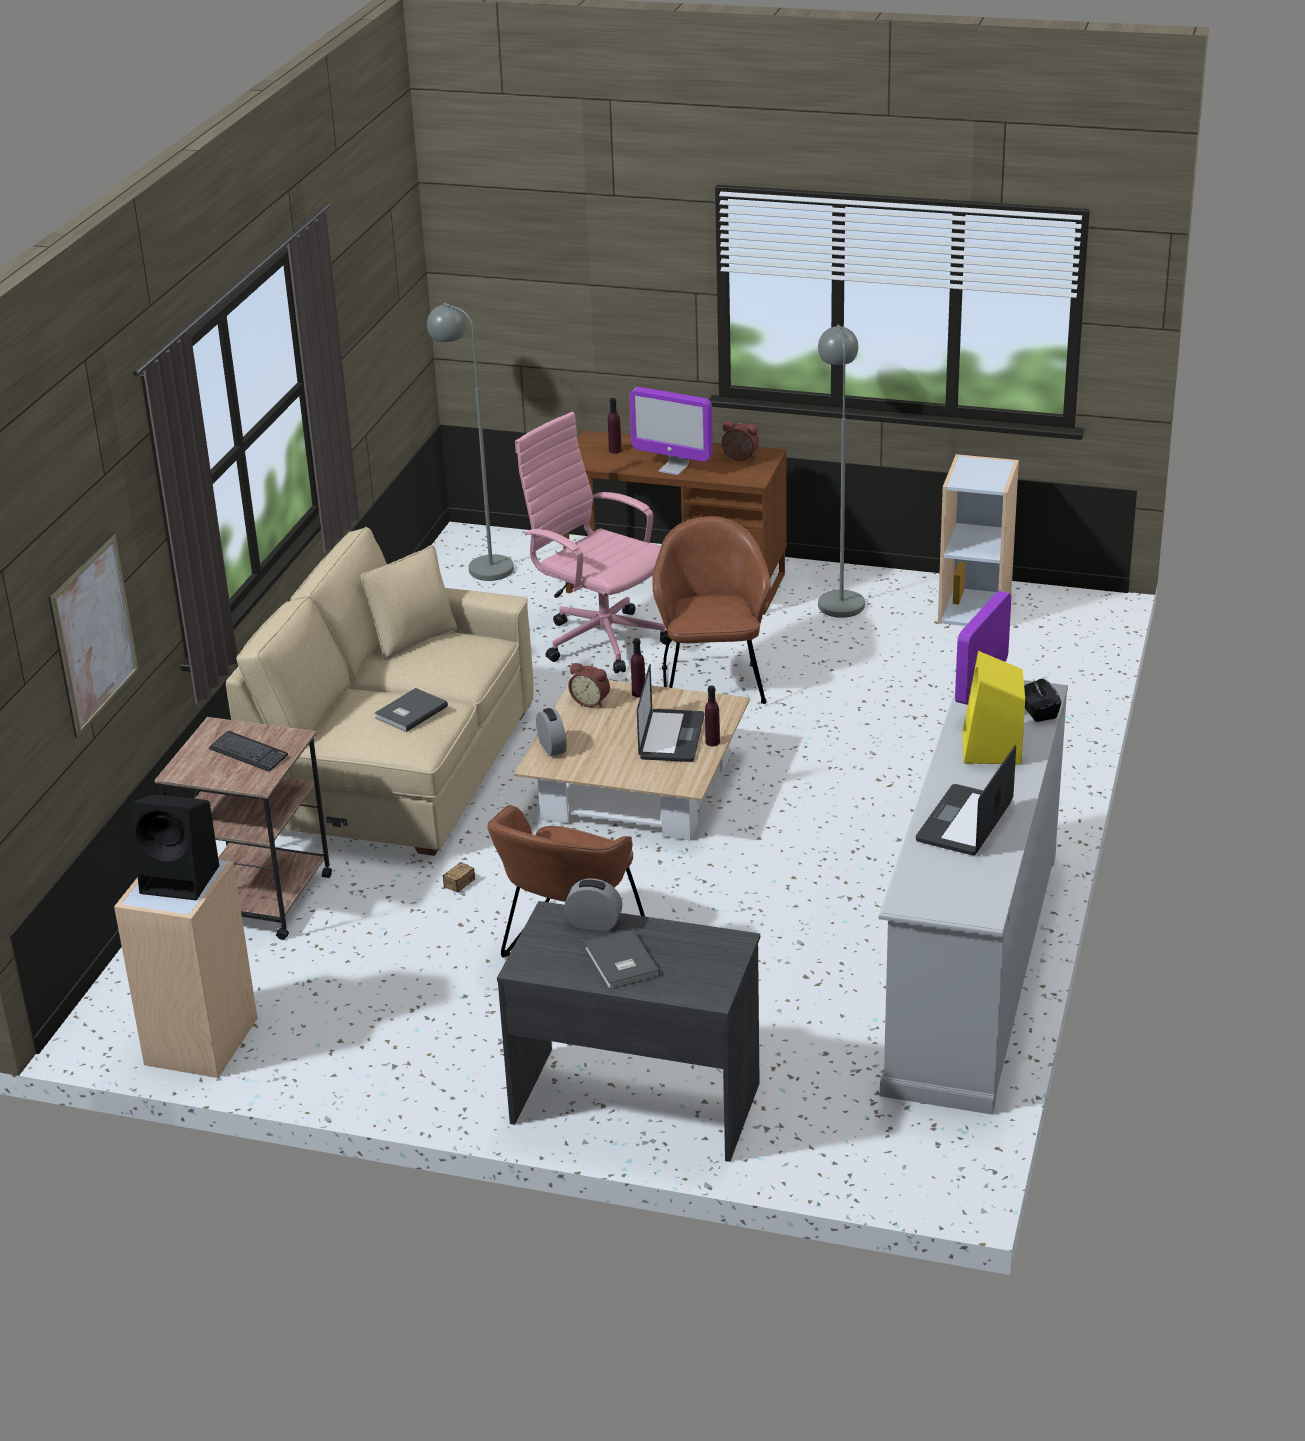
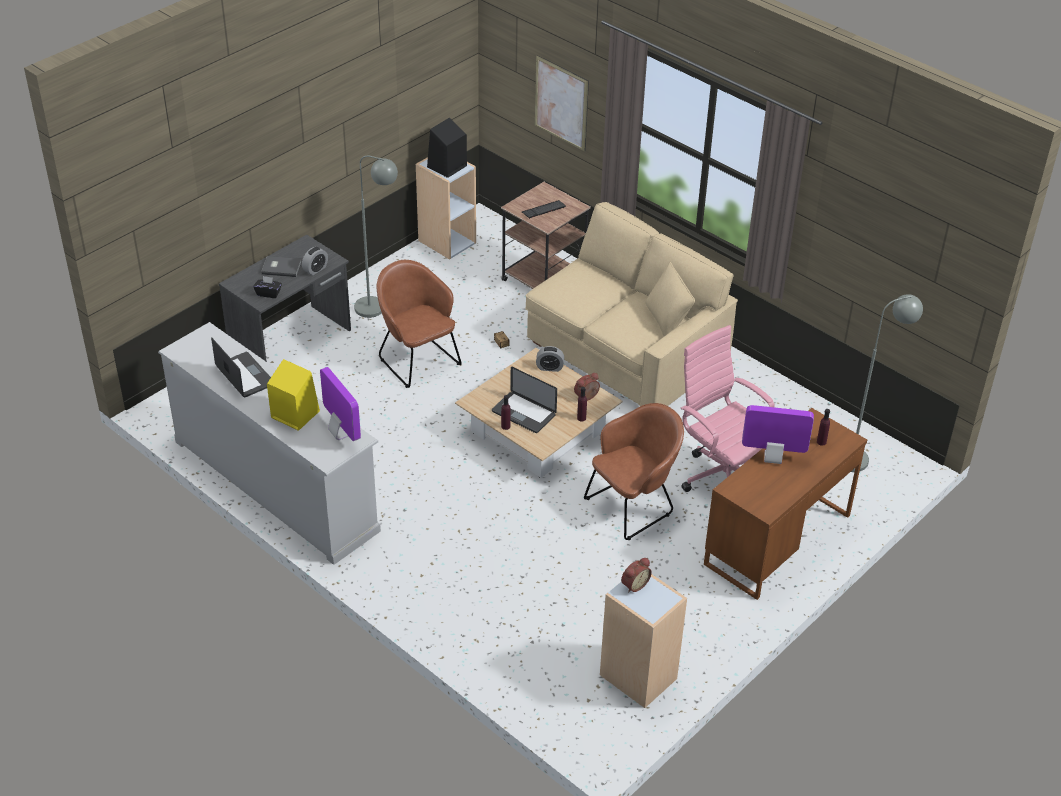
camera: 115 degrees right, 10 degrees up
grey book [375,688,448,732] -> none
pink office chair [515,412,672,673] -> pink office chair turned 105 degrees counterclockwise [681,325,775,492]
monitor [630,387,713,475] -> monitor turned 45 degrees clockwise [742,405,814,464]
brown armchair [652,516,771,704] -> brown armchair turned 60 degrees counterclockwise [584,403,684,540]
alarm clock [722,421,759,461] -> alarm clock moved to [621,558,652,593]
grey floor lamp [818,325,865,618] -> grey floor lamp moved to [354,156,398,318]
black tissue box [1024,678,1061,722] -> black tissue box moved to [253,276,282,298]

